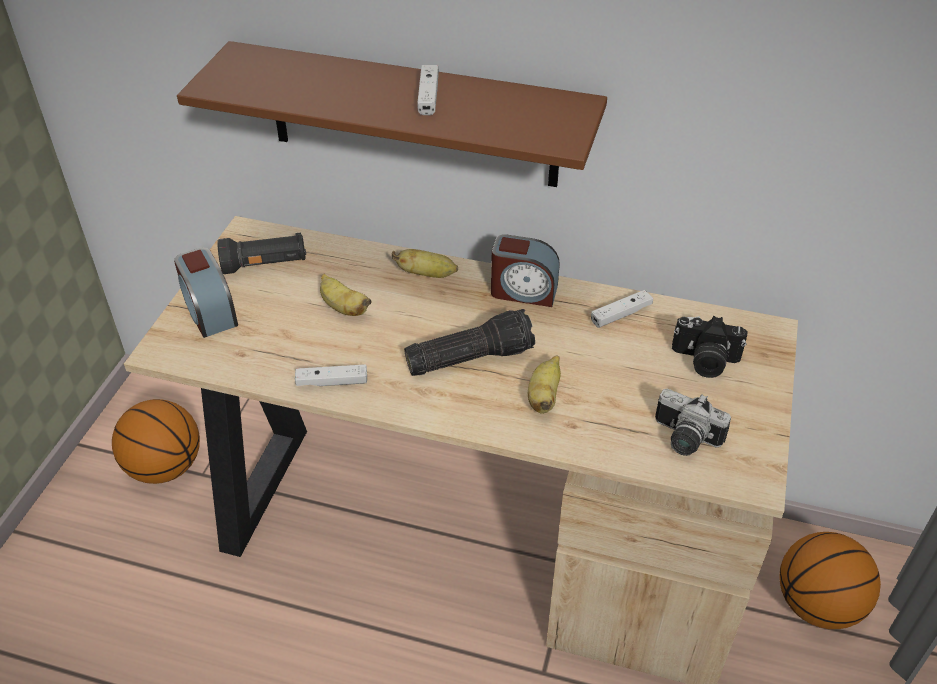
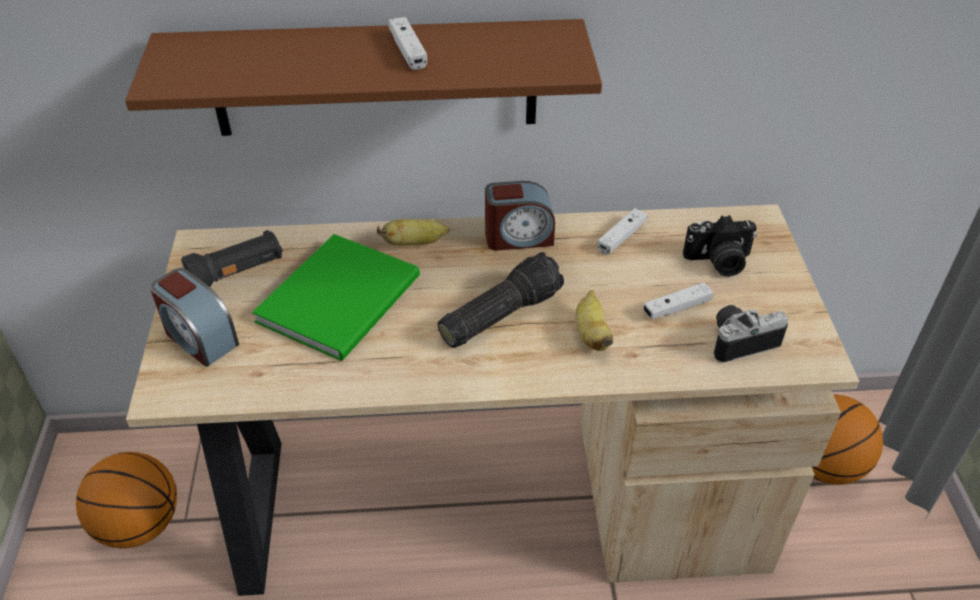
camera: 20 degrees left, 0 degrees up
white game controller [295,364,367,386] -> white game controller moved to [643,282,713,319]
banana [320,274,372,316] -> green book [252,234,420,361]
camera [655,388,731,456] -> camera turned 150 degrees clockwise [713,305,789,363]

